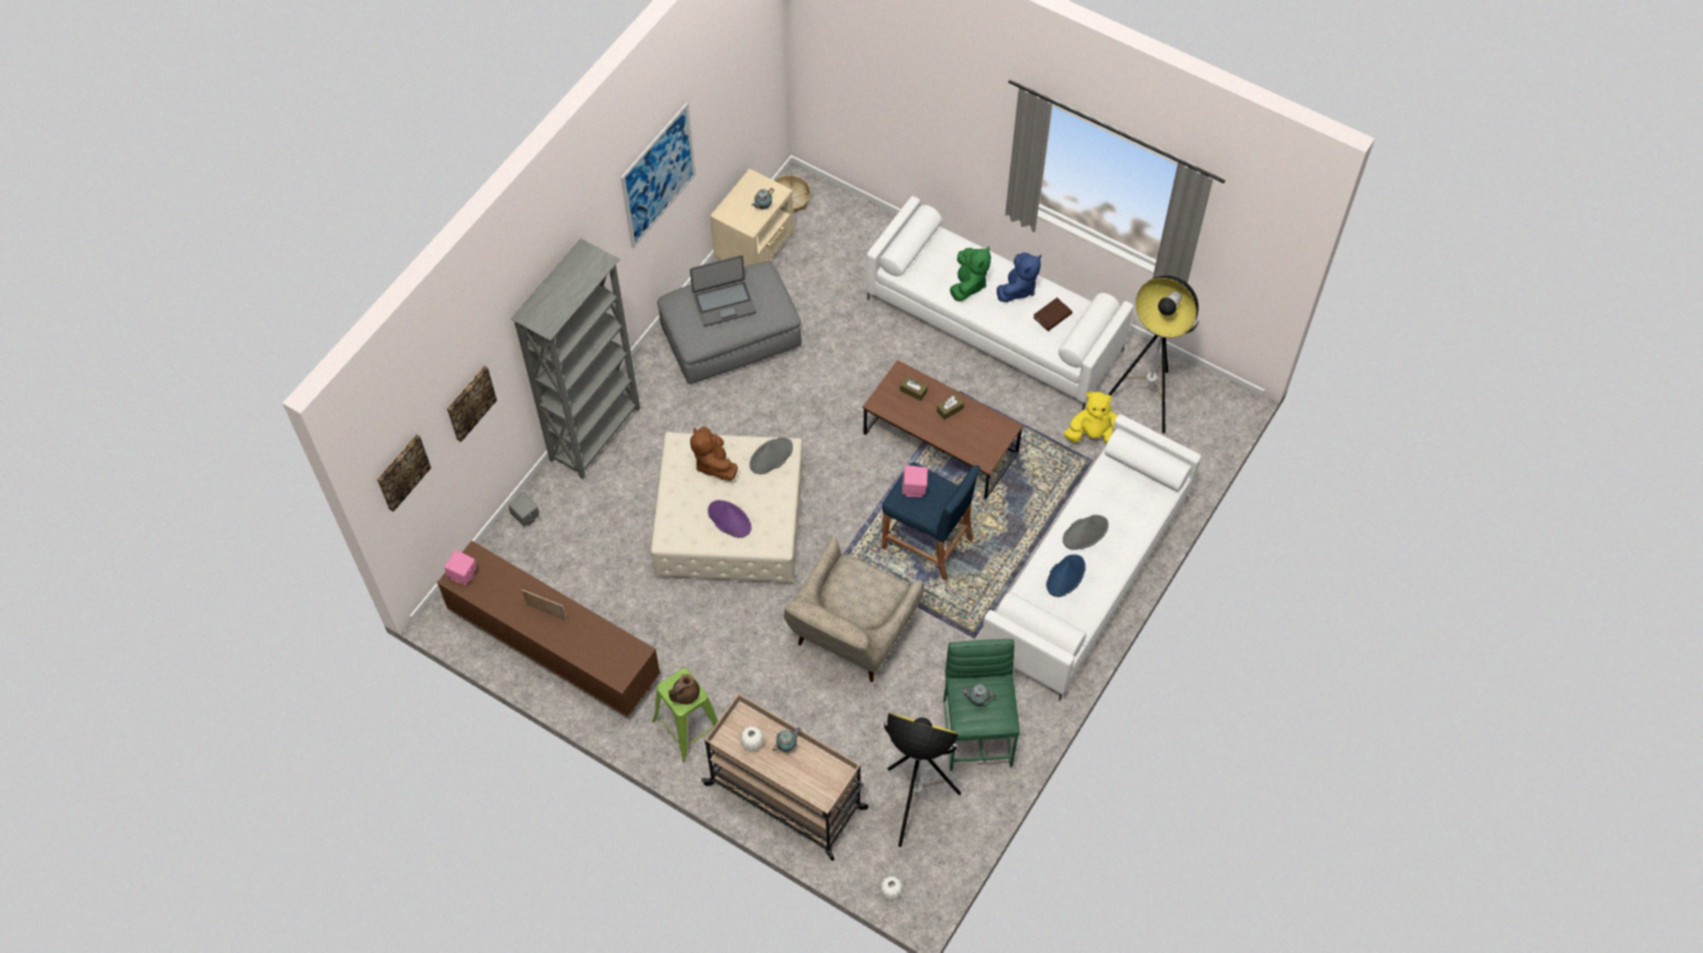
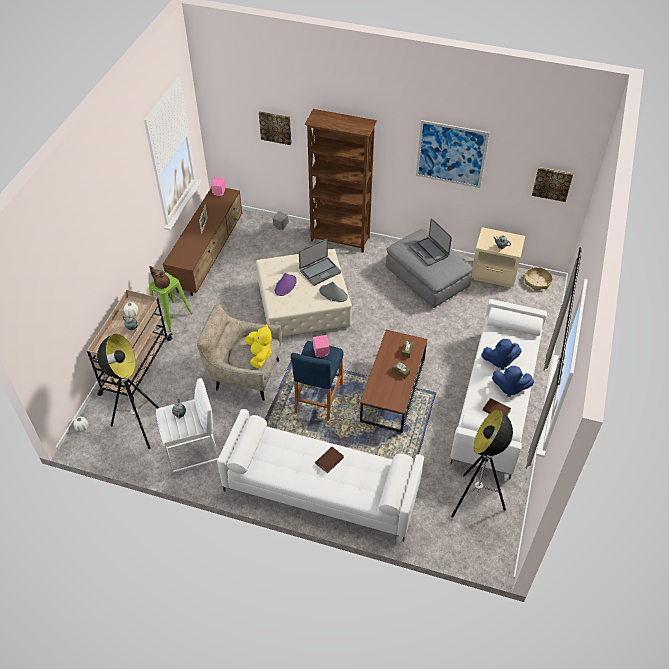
camera: 75 degrees right, 10 degrees down
picture [377,434,431,512] -> picture moved to [532,167,573,202]
grey bookcase [511,238,640,479] -> brown bookcase [304,109,377,253]
brown plush toy [690,427,738,481] -> laptop [299,238,341,286]
green stool [943,639,1020,771] -> white stool [156,378,219,473]
green plush toy [950,246,991,301] -> blue plush toy [481,339,522,370]
blue hat [1046,554,1086,597] -> none
grey hat [1063,515,1109,550] -> brown book [315,447,344,473]
yellow plush toy [1064,391,1118,444] -> yellow plush toy moved to [245,324,272,368]

